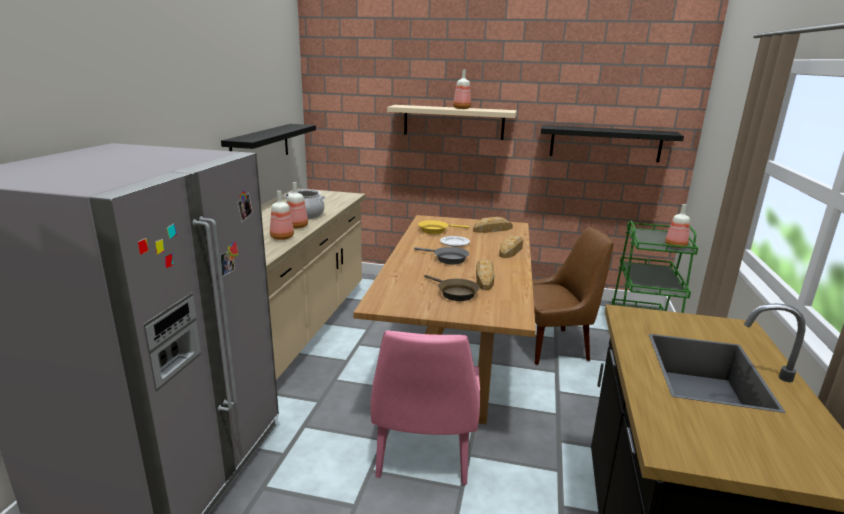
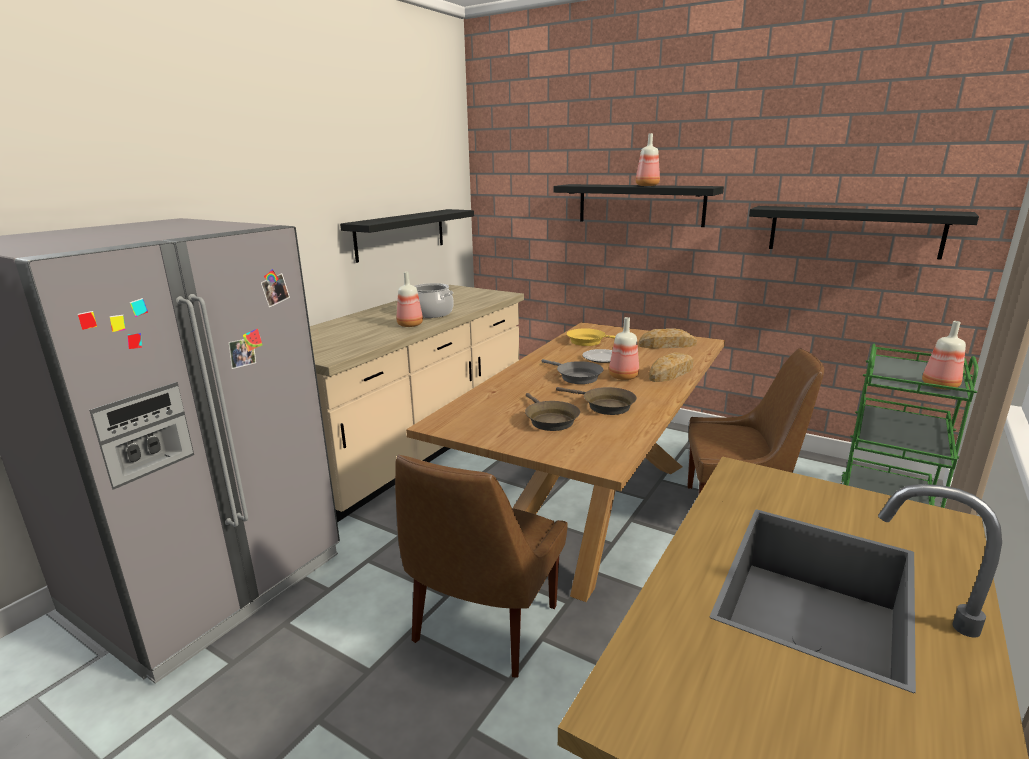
camera: 20 degrees right, 0 degrees up
bottle [270,190,294,240] -> bottle moved to [609,317,639,380]
pink chair [370,331,480,485] -> brown chair [395,455,568,678]
beige shelf [387,105,517,140] -> black shelf [553,184,724,227]
bread [476,260,495,290] -> brown frying pan [556,387,637,415]

